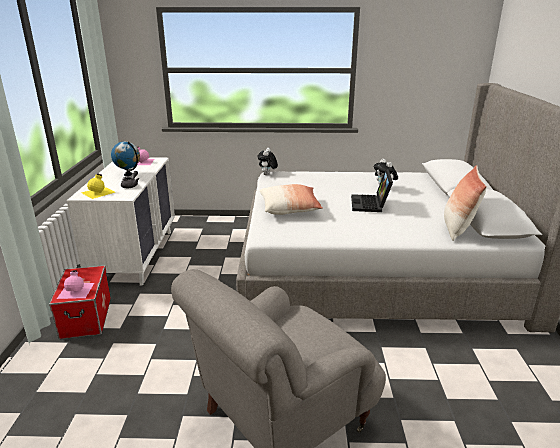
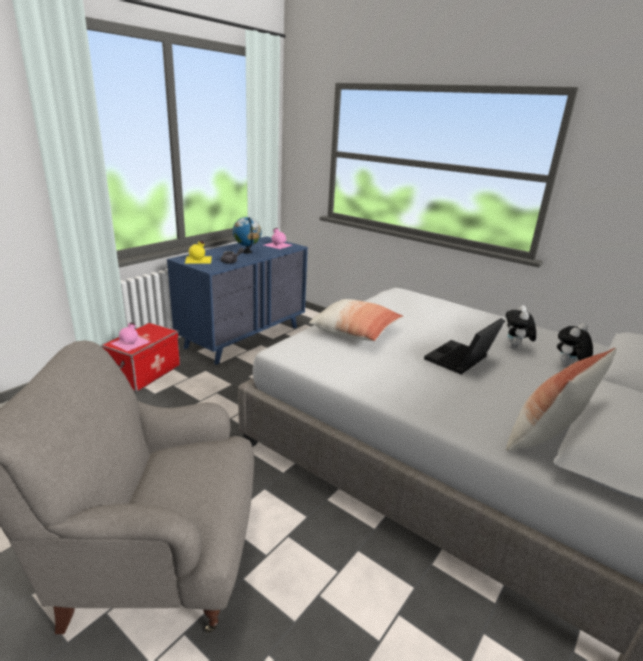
camera: 35 degrees right, 0 degrees up
white dresser [67,158,175,286] -> blue dresser [167,236,308,365]
plush toy [258,148,278,175] -> plush toy moved to [557,323,593,367]

